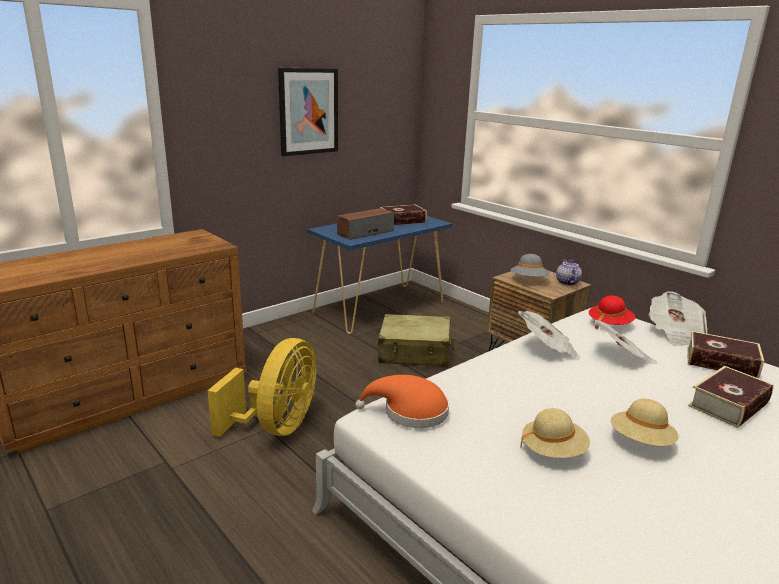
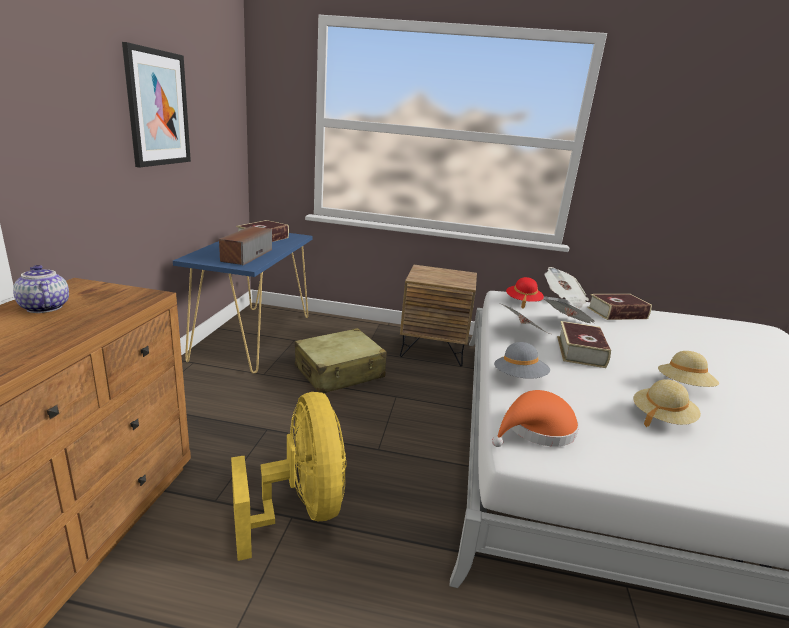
camera: 40 degrees left, 0 degrees up
grey hat [511,254,550,277] -> grey hat moved to [494,342,550,379]
teapot [556,260,582,285] -> teapot moved to [13,265,69,313]
book [688,366,774,428] -> book moved to [557,321,611,368]

